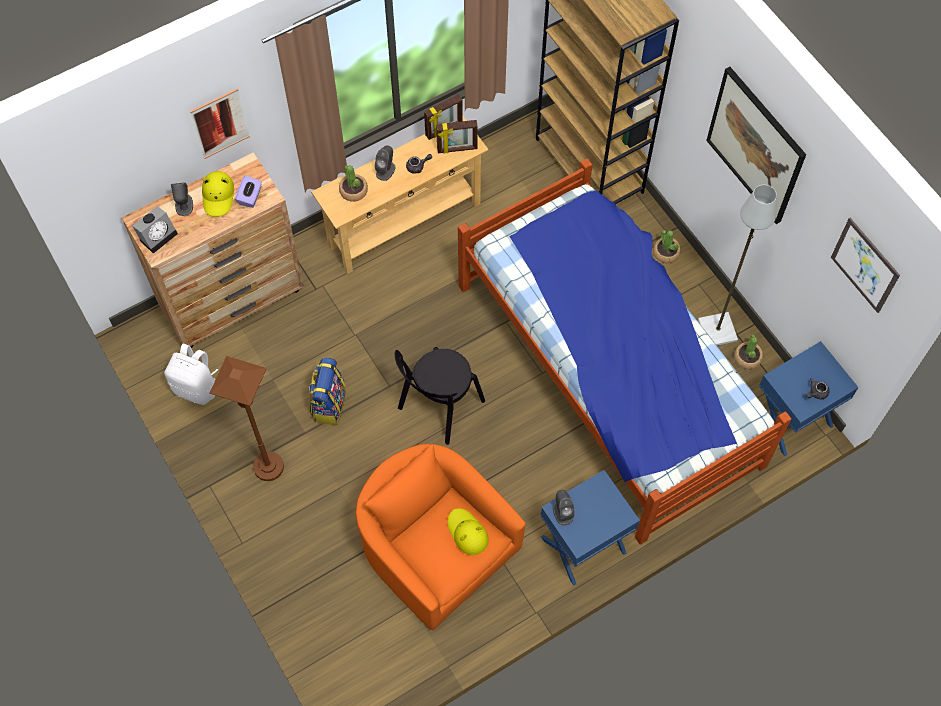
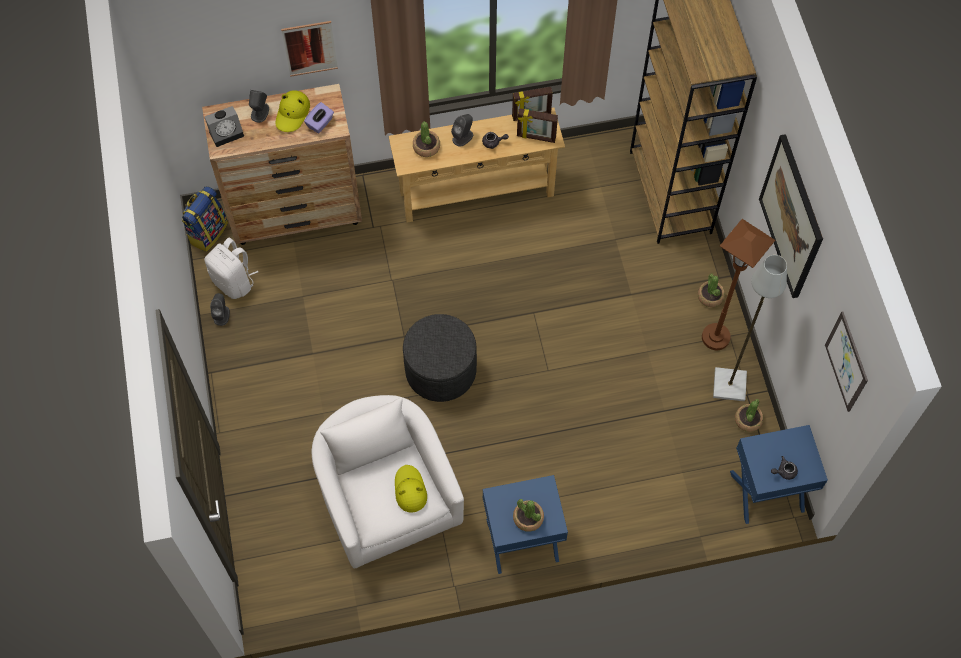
camera: 20 degrees right, 0 degrees up
brown floor lamp [210,356,284,481] -> brown floor lamp moved to [702,219,775,350]
backpack [309,358,346,425] -> backpack moved to [181,186,228,252]
orange armchair [356,444,526,630] -> white armchair [311,395,464,569]
black chair [395,347,485,445] -> grey ottoman [403,314,477,402]
bed [458,158,792,545] -> none
grey speaker [553,490,575,526] -> grey speaker moved to [210,293,230,326]
none -> potted plant [513,499,544,532]

